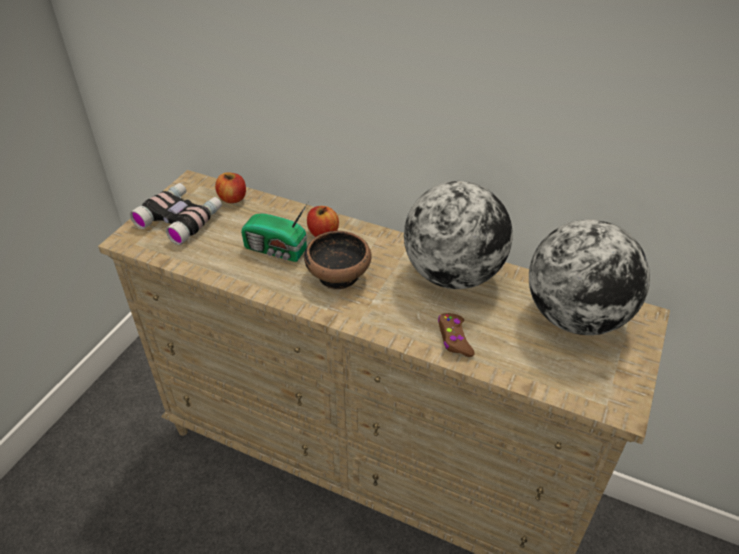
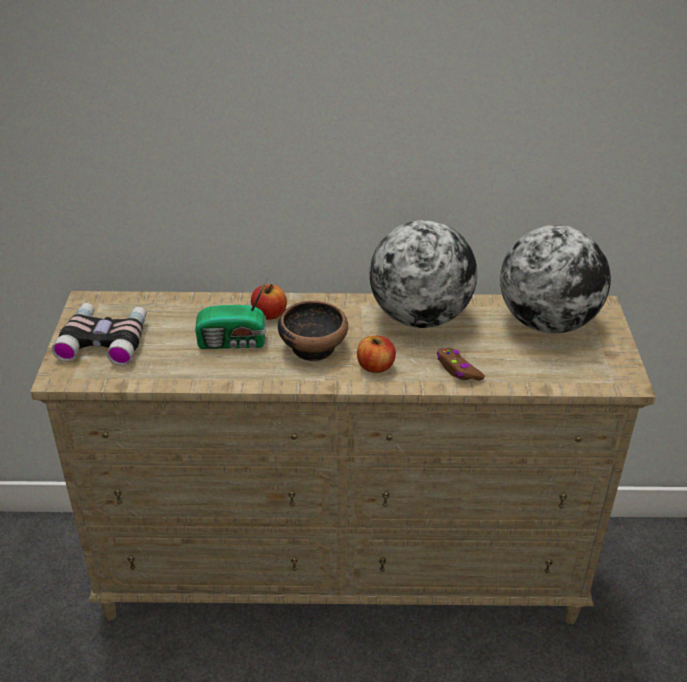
camera: 25 degrees left, 5 degrees down
apple [215,172,246,203] -> apple moved to [357,336,396,373]

